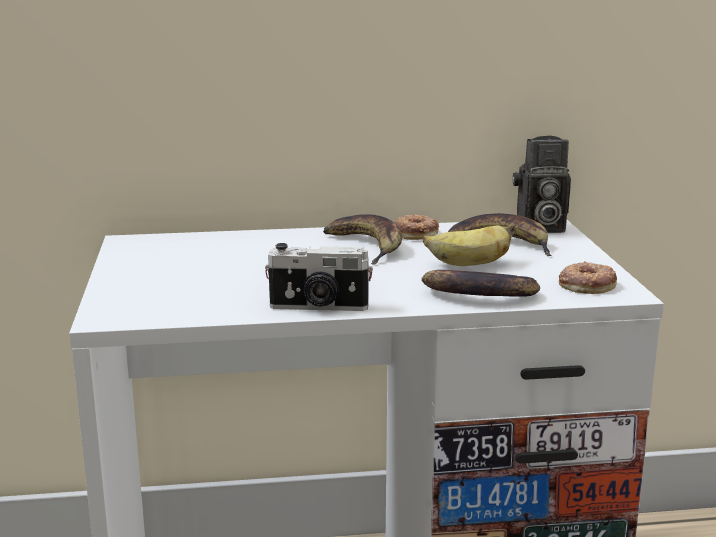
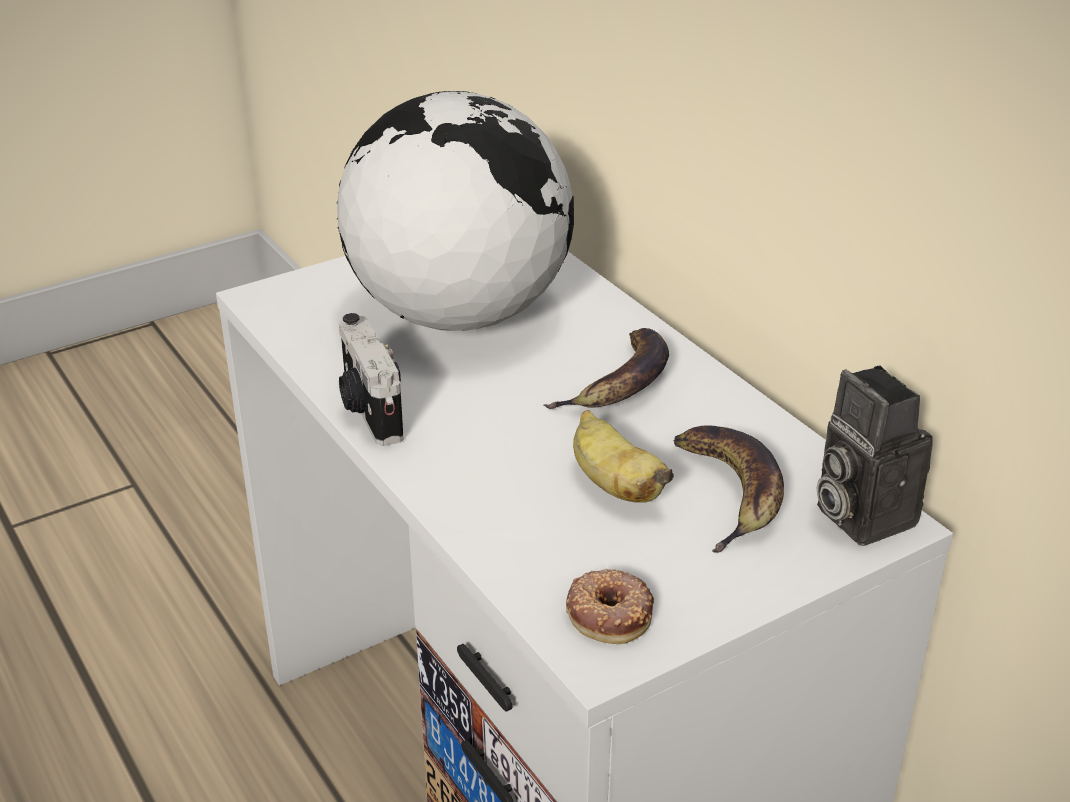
camera: 65 degrees right, 15 degrees up
donut [395,214,439,240] -> none
banana [421,270,540,297] -> none
none -> globe [337,91,574,331]

